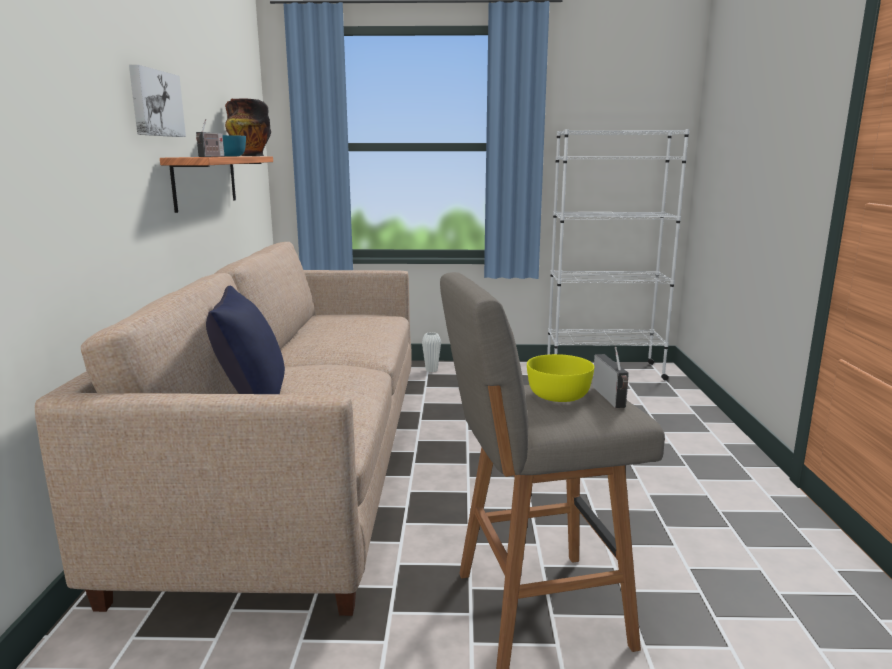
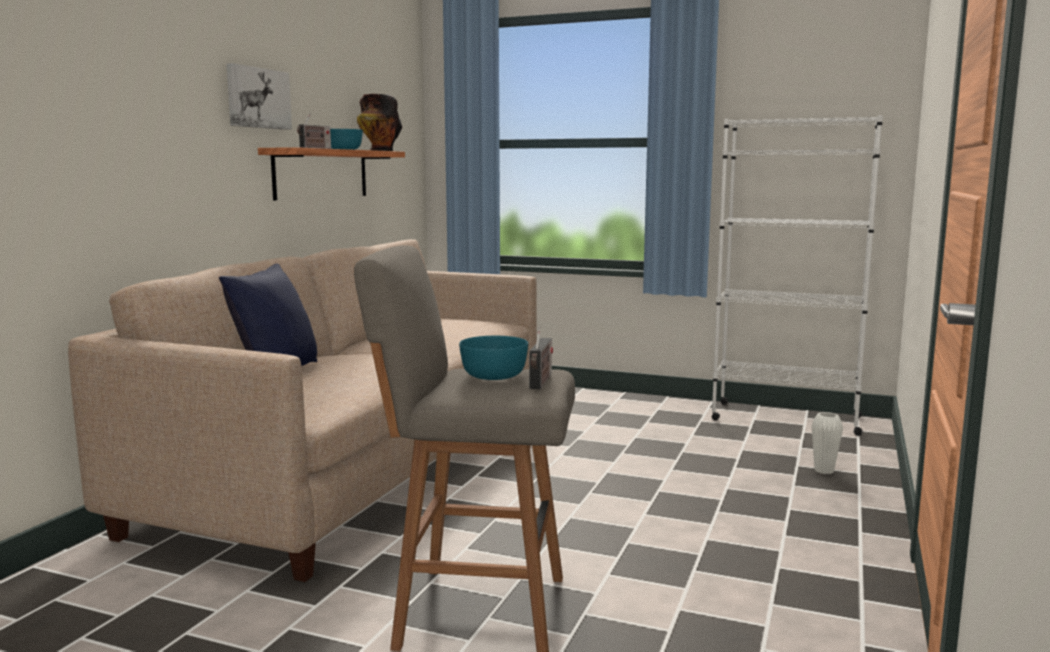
camera: 20 degrees right, 5 degrees down
white vase [422,332,441,372] -> white vase moved to [812,412,843,474]
yellow bowl [527,354,594,402] -> turquoise bowl [459,336,528,380]

